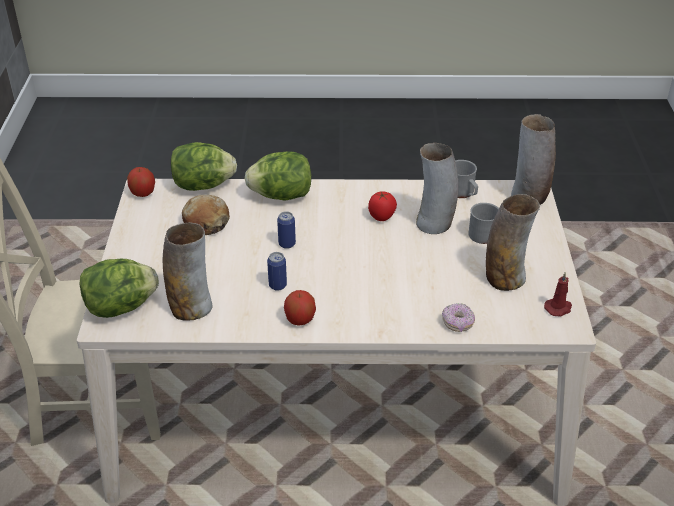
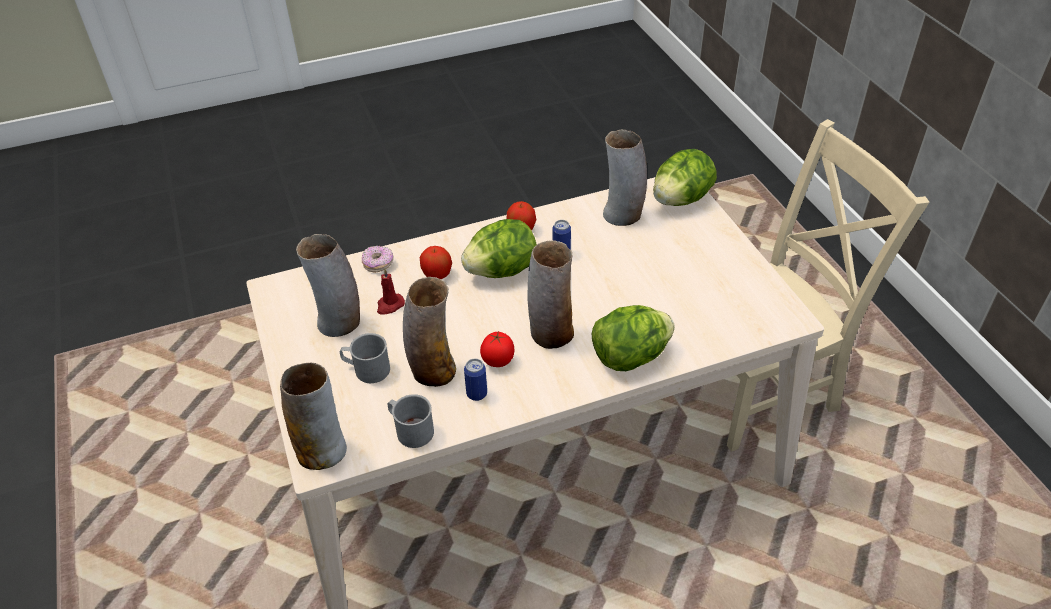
camera: 160 degrees right, 5 degrees up
apple [127,167,155,197] -> apple moved to [420,246,452,279]
lettuce [171,142,237,191] -> lettuce moved to [461,219,537,278]
bread [182,194,230,235] -> none
can [277,211,296,249] -> can moved to [464,359,487,401]
red candle [544,272,572,317] -> red candle moved to [377,268,405,315]
none -> vase [528,240,574,349]

